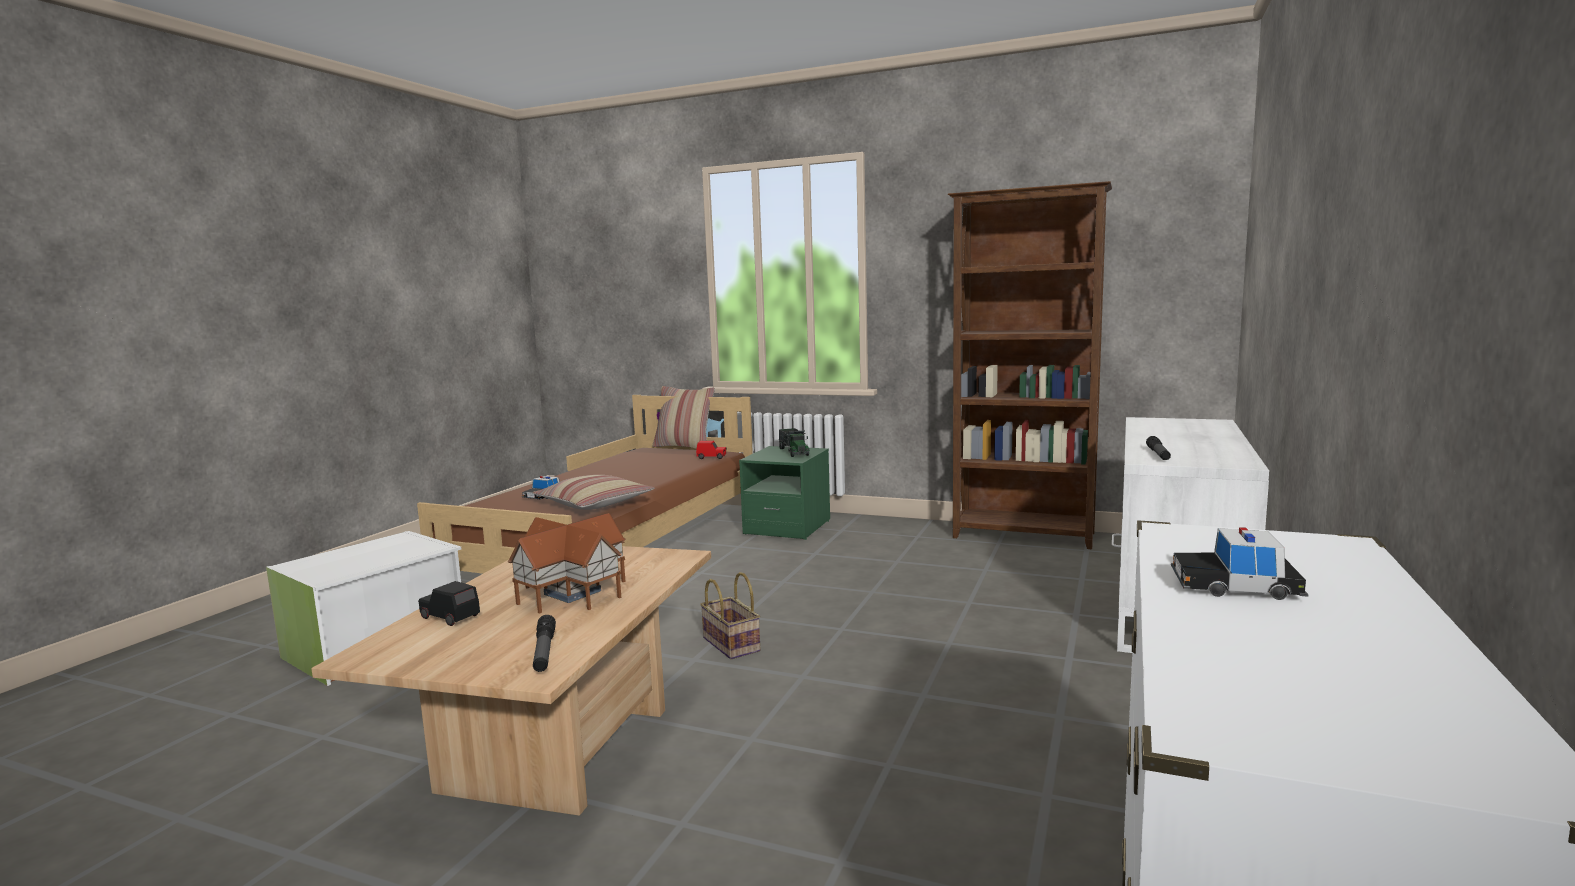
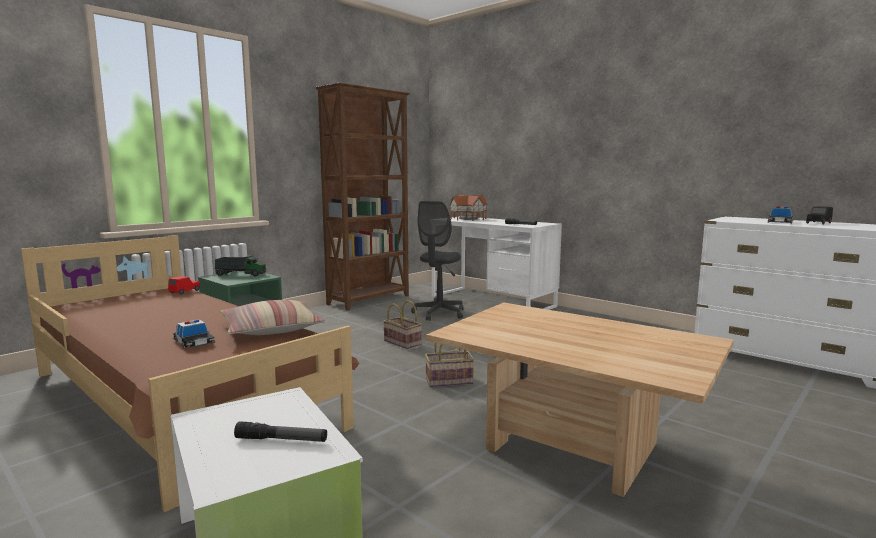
camera: 70 degrees left, 0 degrees up
black toy car [418,581,480,626] -> black toy car moved to [806,206,833,225]
toy house [508,513,626,614] -> toy house moved to [449,195,488,221]
flashlight [533,615,556,672] -> flashlight moved to [234,421,327,442]
pillow [652,386,715,449] -> none
none -> basket [383,300,422,349]
none -> grey office chair [411,201,464,321]

